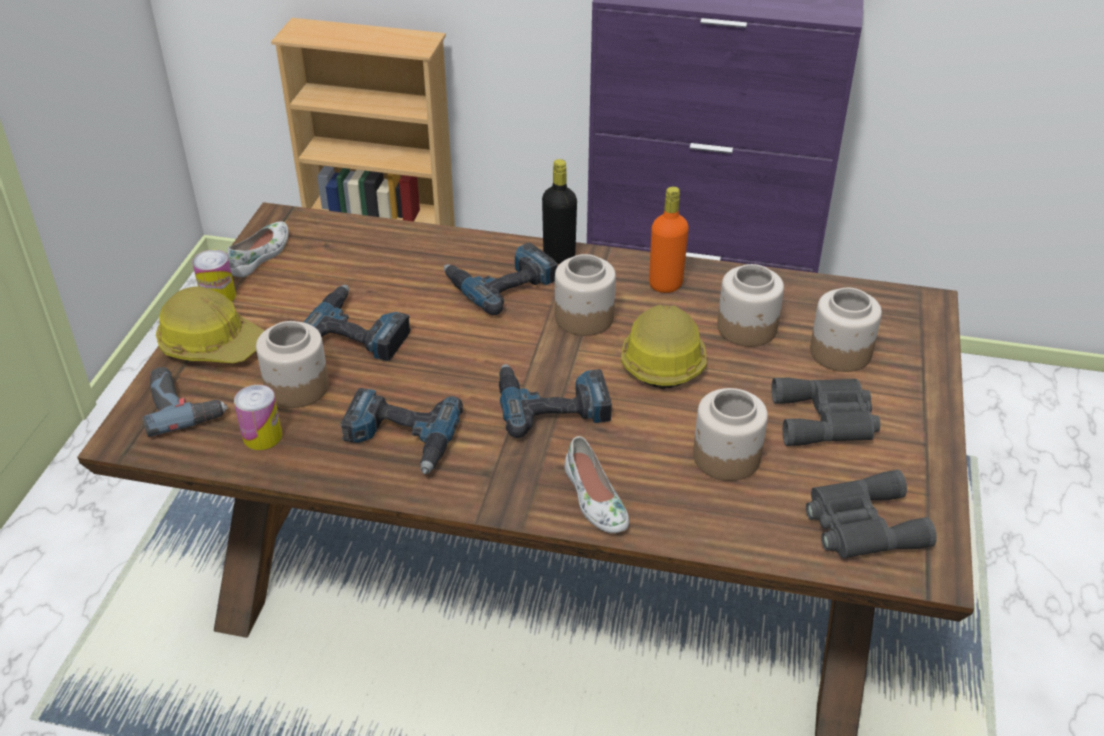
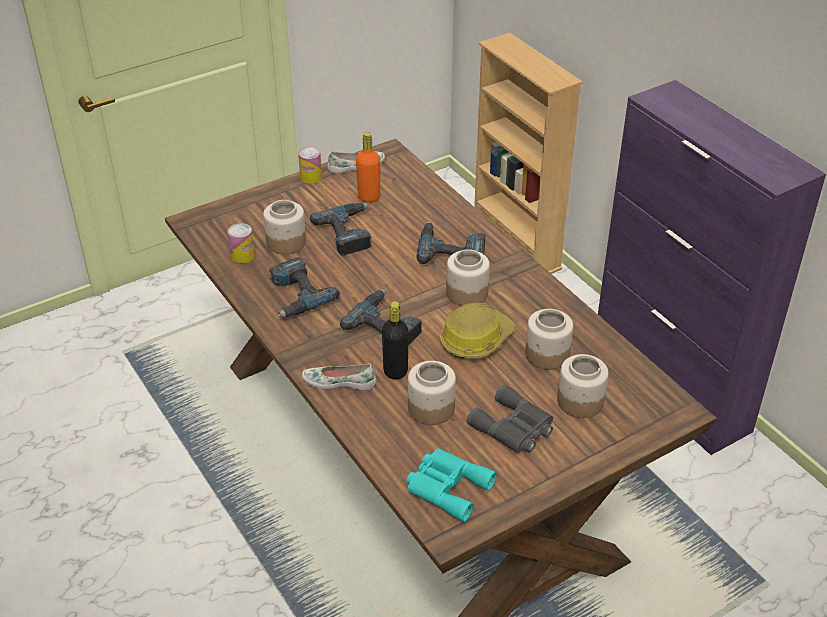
camera: 45 degrees right, 0 degrees up
power drill [143,367,227,437] -> none
hard hat [156,286,264,363] -> none
black bottle [542,159,577,264] -> black bottle moved to [382,301,409,380]
white shoe [565,436,629,533] -> white shoe turned 75 degrees clockwise [302,364,376,390]
orange bottle [649,187,689,293] -> orange bottle moved to [356,132,380,203]
grey binoculars [806,470,937,558] -> turquoise binoculars [407,448,497,522]

